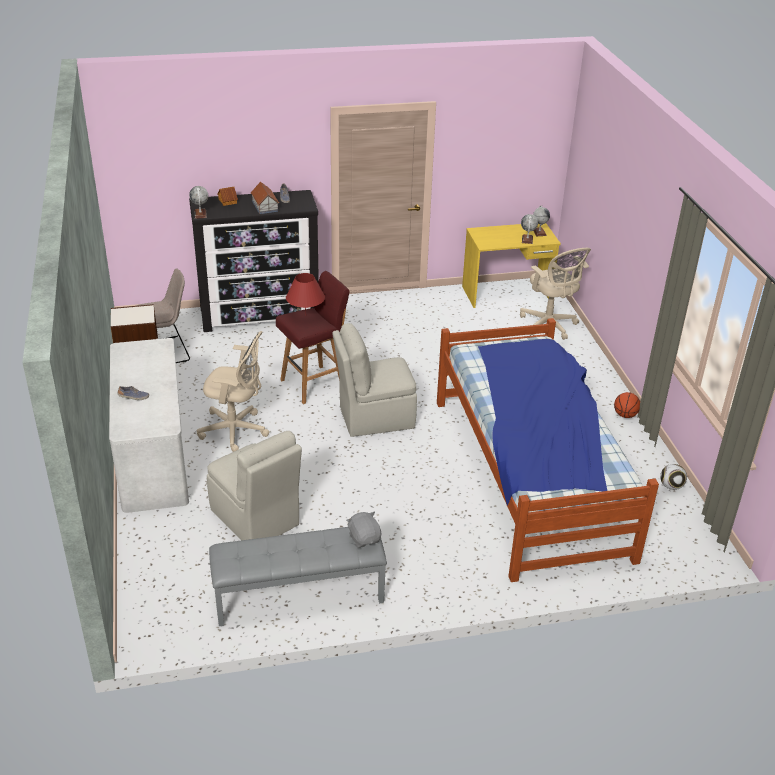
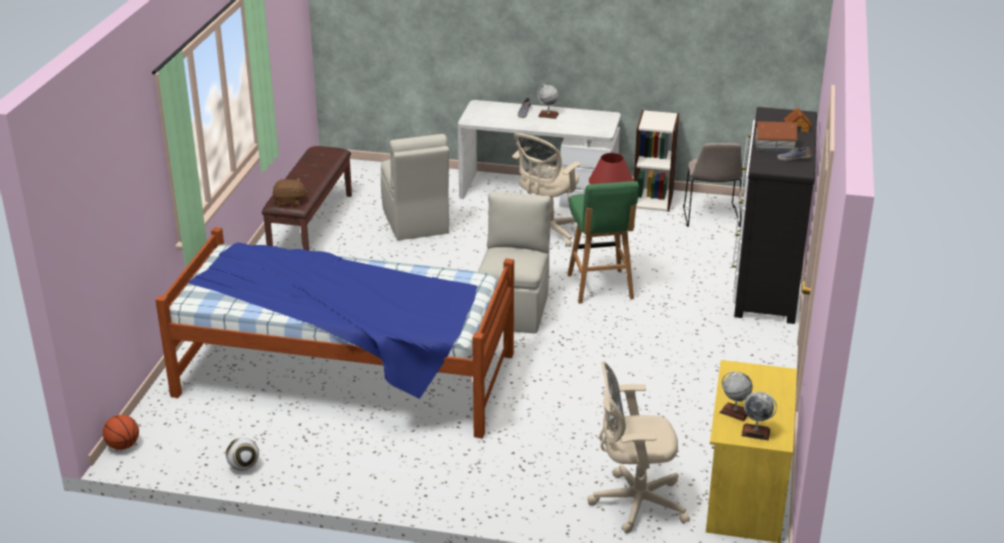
camera: 115 degrees right, 5 degrees down
globe [189,186,208,219] -> globe moved to [537,84,559,119]
beige chair [207,431,302,540] -> beige chair turned 90 degrees counterclockwise [381,134,449,240]
grey bench [209,527,387,626] -> brown bench [262,146,352,251]
red stool [276,271,350,404] -> green stool [568,181,639,304]
grey plush toy [346,512,381,548] -> brown plush toy [273,178,308,206]
basketball [614,392,640,418] -> basketball moved to [103,415,139,450]

